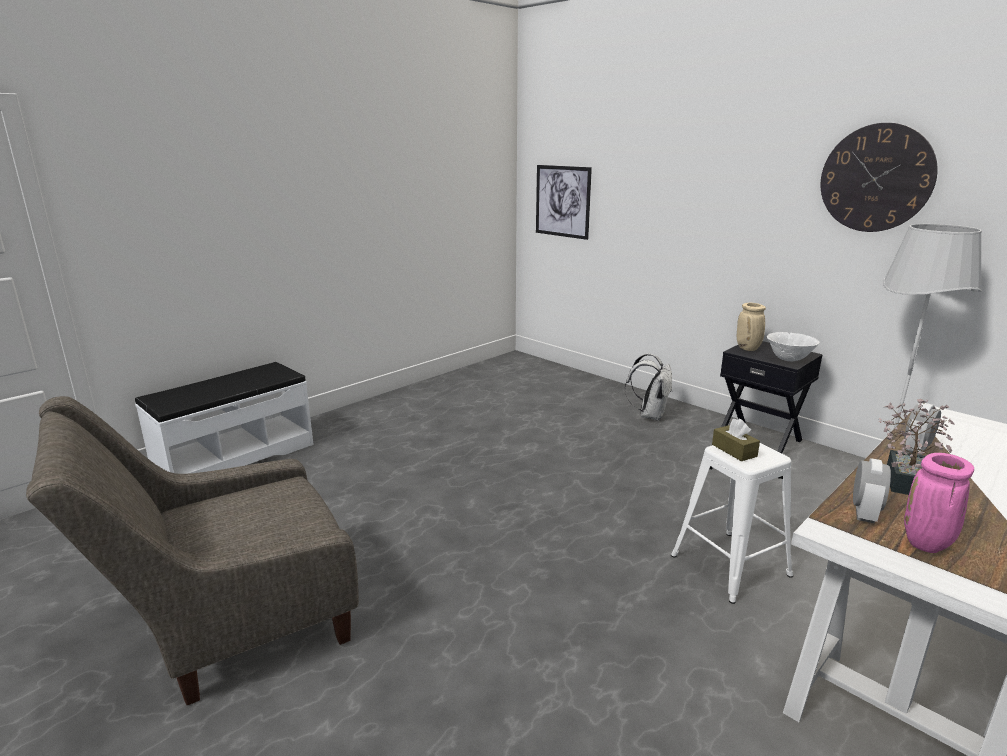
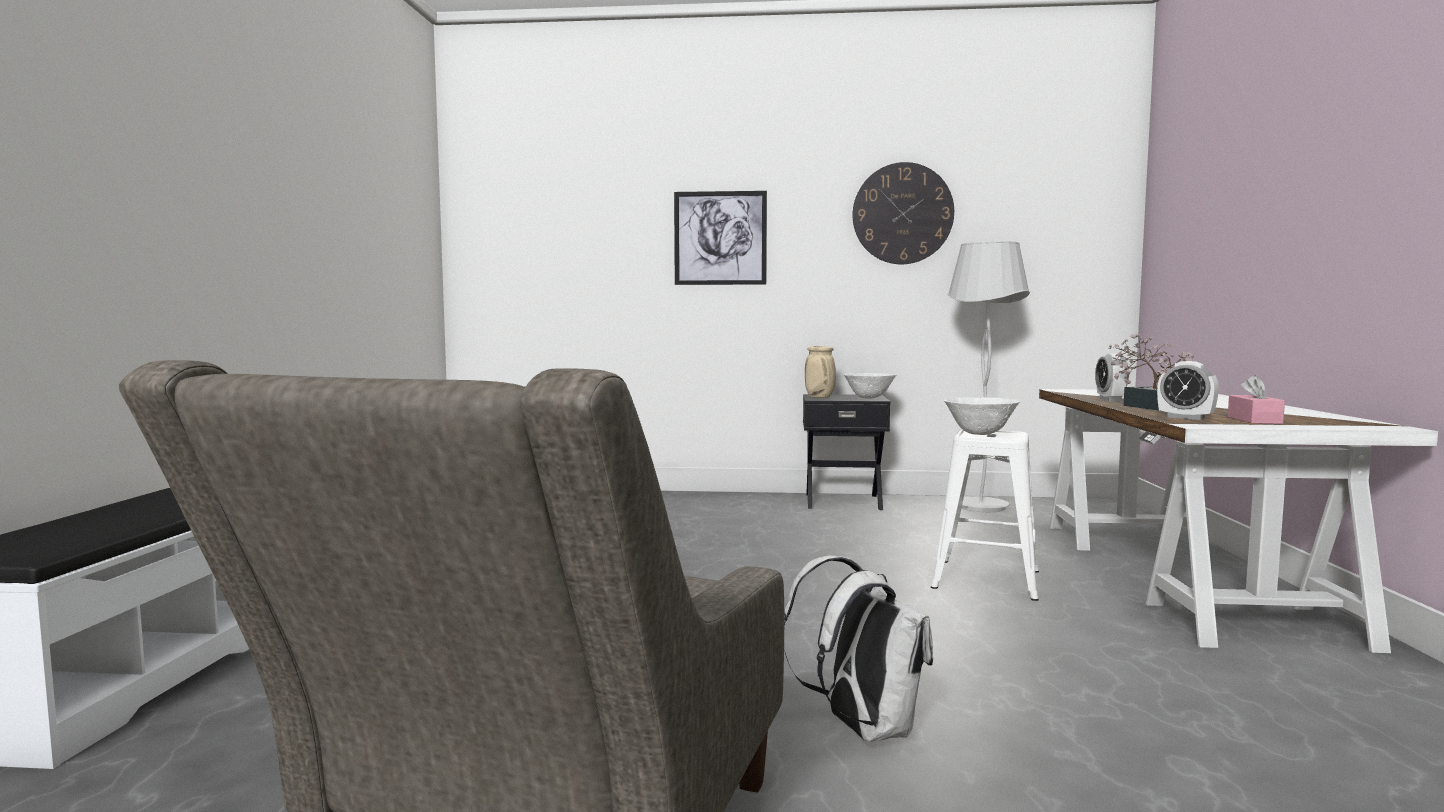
camera: 40 degrees left, 15 degrees down
picture [536,165,592,240] -> picture moved to [674,191,767,285]
white backpack [625,353,672,421] -> white backpack moved to [784,556,933,742]
brown tissue box [712,419,760,461] -> white bowl [944,397,1020,435]
alarm clock [853,458,891,523] -> alarm clock turned 150 degrees clockwise [1157,361,1219,420]
pink vase [904,453,974,553] -> pink tissue box [1228,375,1285,424]

